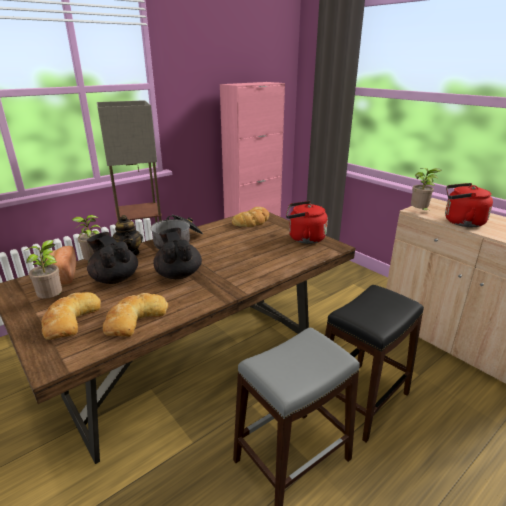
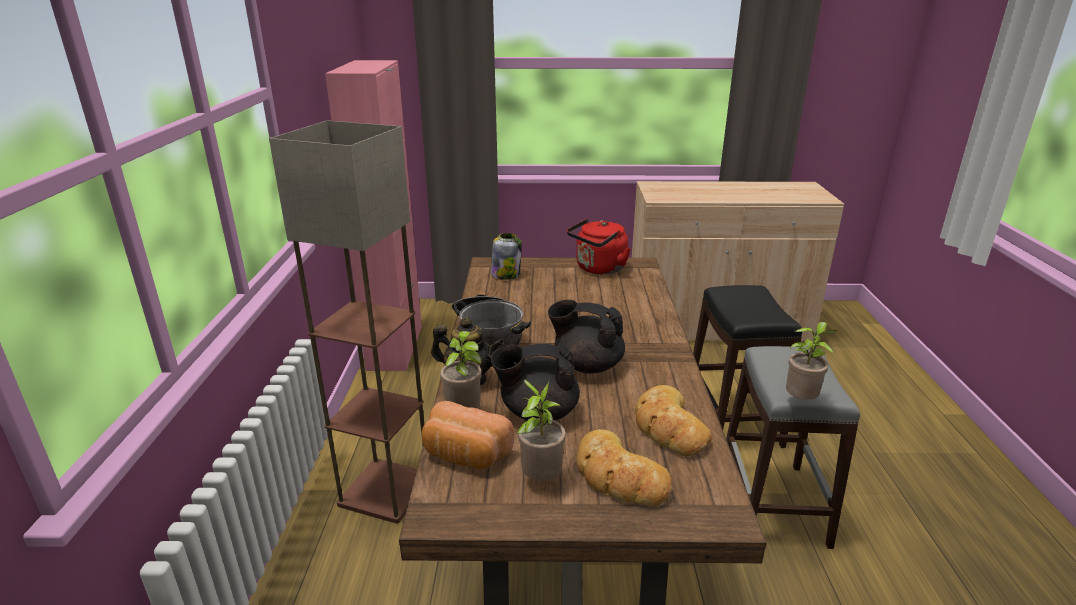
camera: 50 degrees left, 0 degrees up
bread [232,207,269,227] -> jar [491,233,522,280]
potted plant [411,168,442,211] -> potted plant moved to [786,322,836,400]
red kettle [445,183,493,227] -> none

